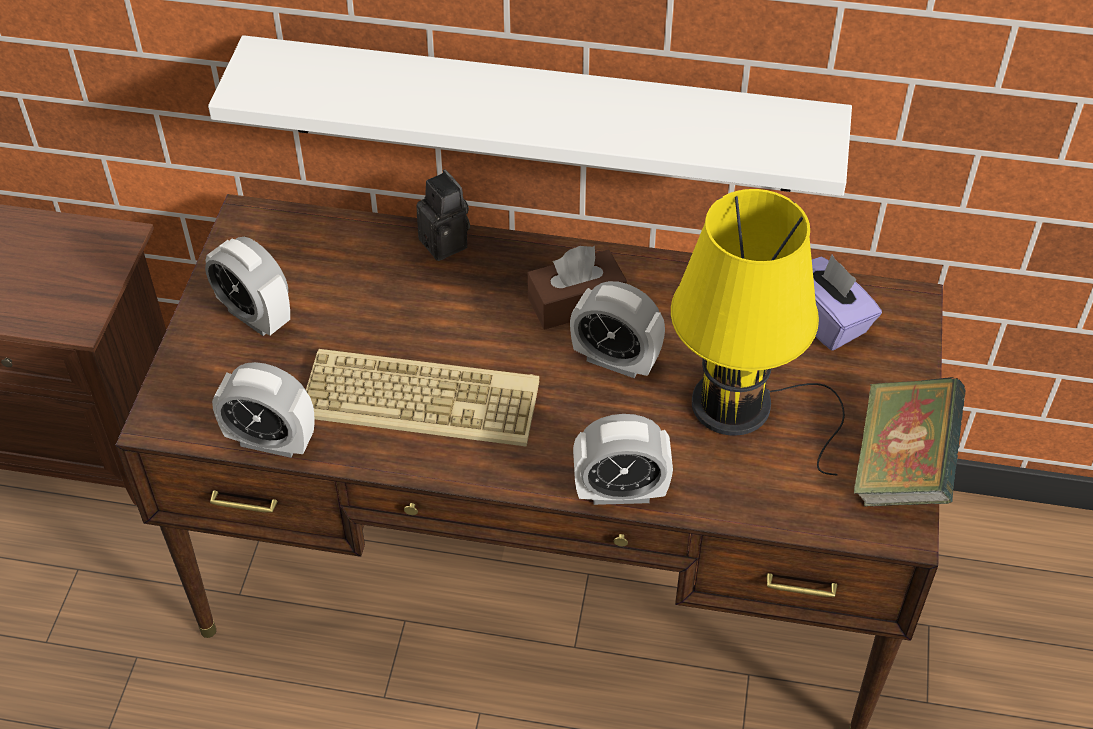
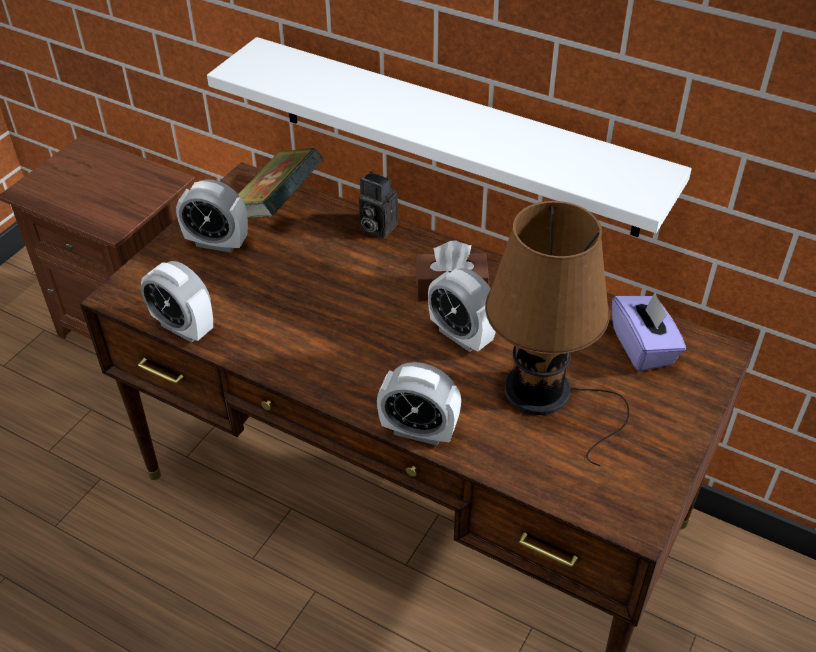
camera: 20 degrees right, 5 degrees down
alarm clock [205,237,290,336] -> alarm clock turned 45 degrees counterclockwise [176,179,248,253]
keyboard [306,349,539,447] -> none
camera [417,169,470,261] -> camera turned 135 degrees clockwise [359,172,398,238]
yellow table lamp [671,189,845,475] -> brown table lamp [485,201,629,466]
book [853,377,965,507] -> book moved to [238,148,323,218]

